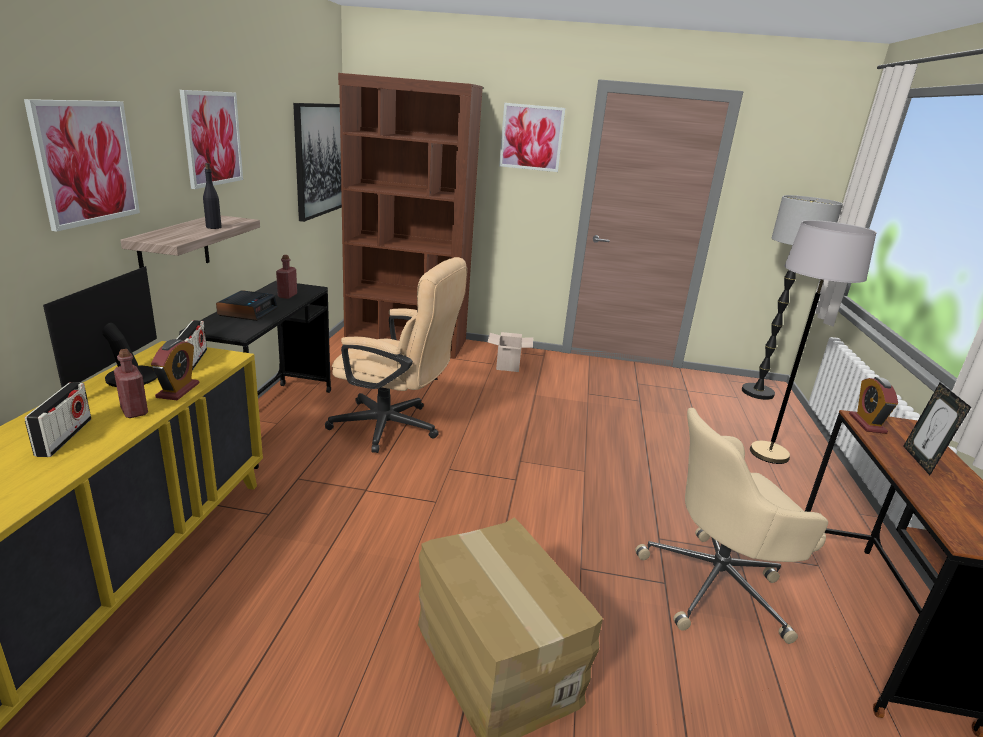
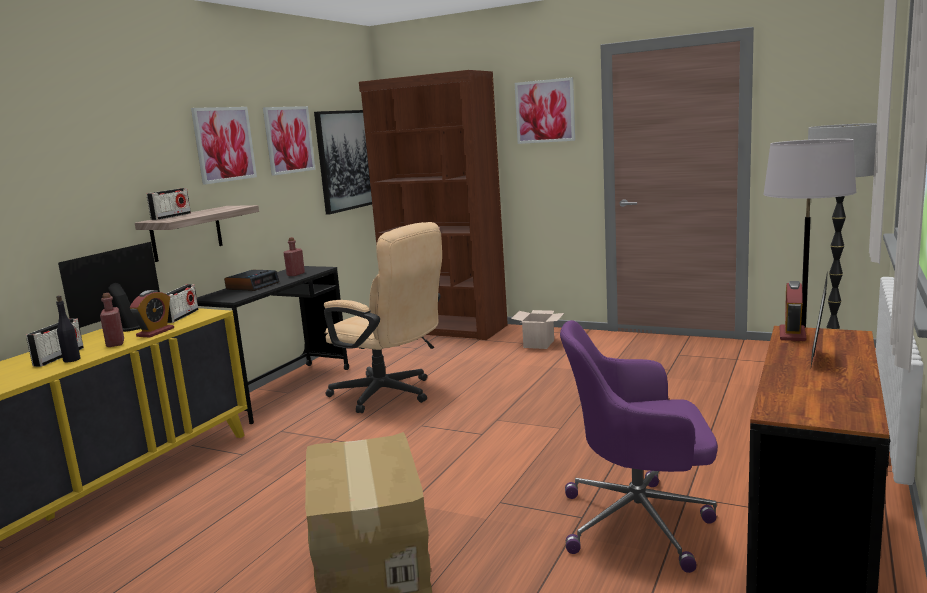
camera: 20 degrees right, 10 degrees down
picture [24,99,140,232] -> picture moved to [263,106,315,176]
black bottle [203,163,222,229] -> black bottle moved to [56,295,81,362]
beige office chair [635,408,828,644] -> purple office chair [560,320,718,573]
none -> radio [147,188,191,220]

